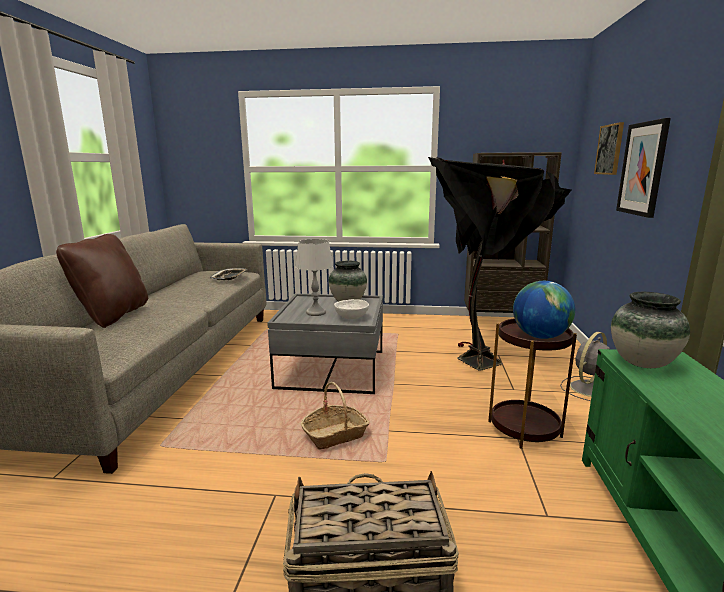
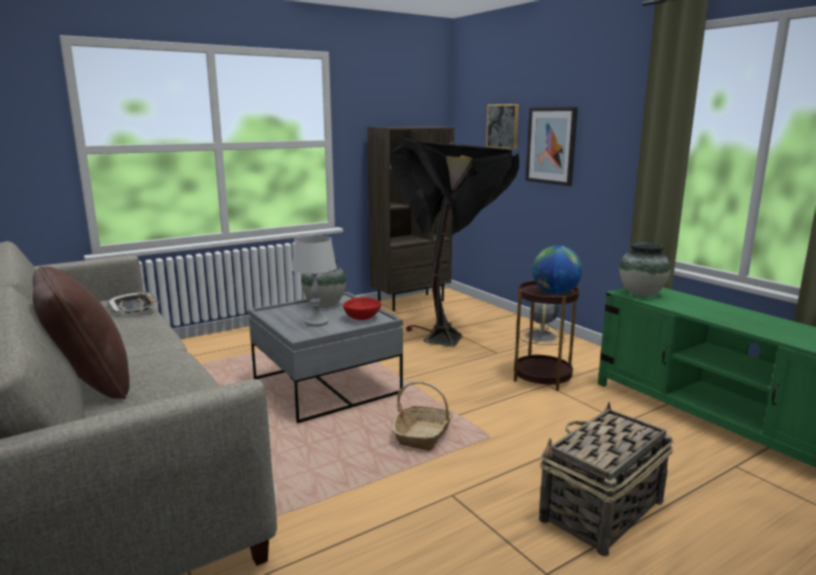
camera: 40 degrees left, 0 degrees up
white bowl [334,299,369,319] -> red bowl [343,297,381,320]

